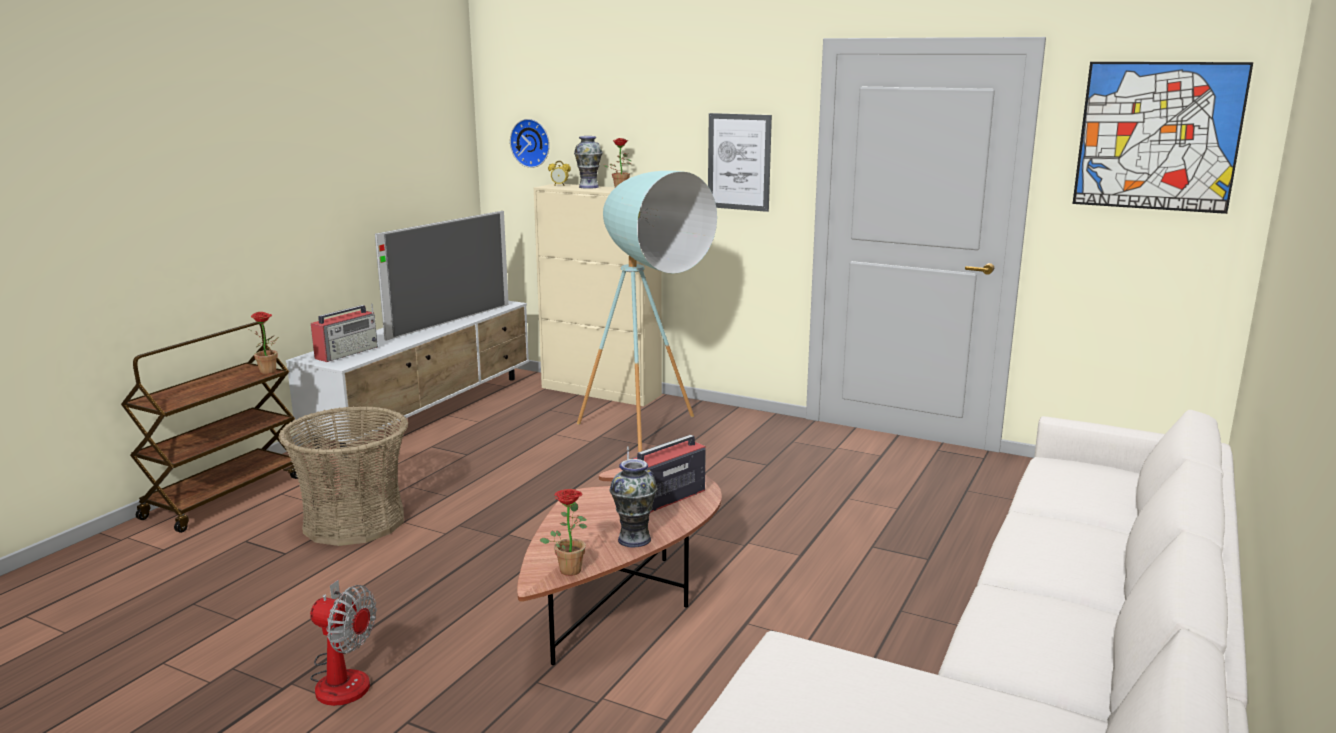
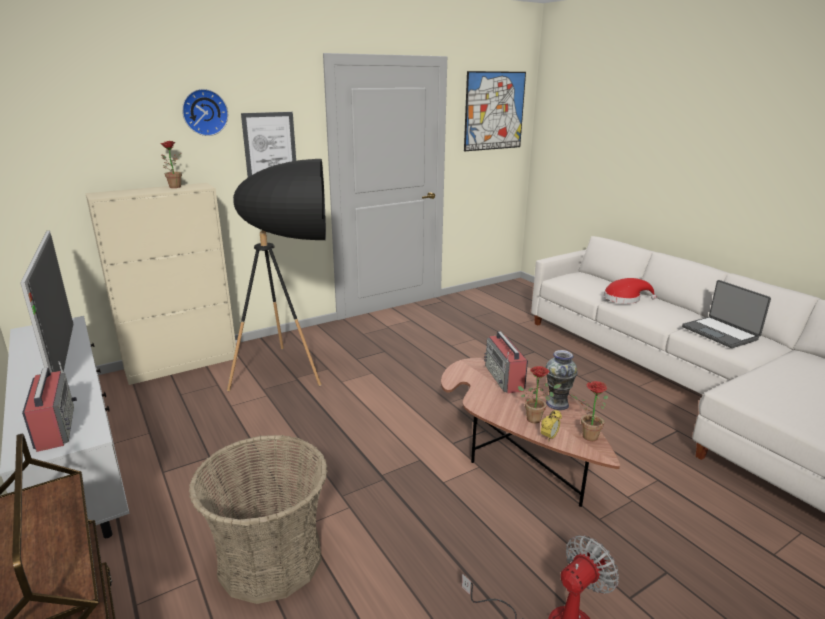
camera: 60 degrees left, 5 degrees up
potted plant [249,312,279,374] -> potted plant moved to [518,366,562,423]
wall clock [510,119,550,168] -> wall clock moved to [182,89,228,136]
alarm clock [548,161,571,186] -> alarm clock moved to [541,410,562,442]
vase [574,136,603,189] -> none
turquoise floor lamp [577,171,717,452] -> black floor lamp [227,159,326,391]
none -> red hat [604,278,656,304]
none -> laptop [682,280,771,348]

